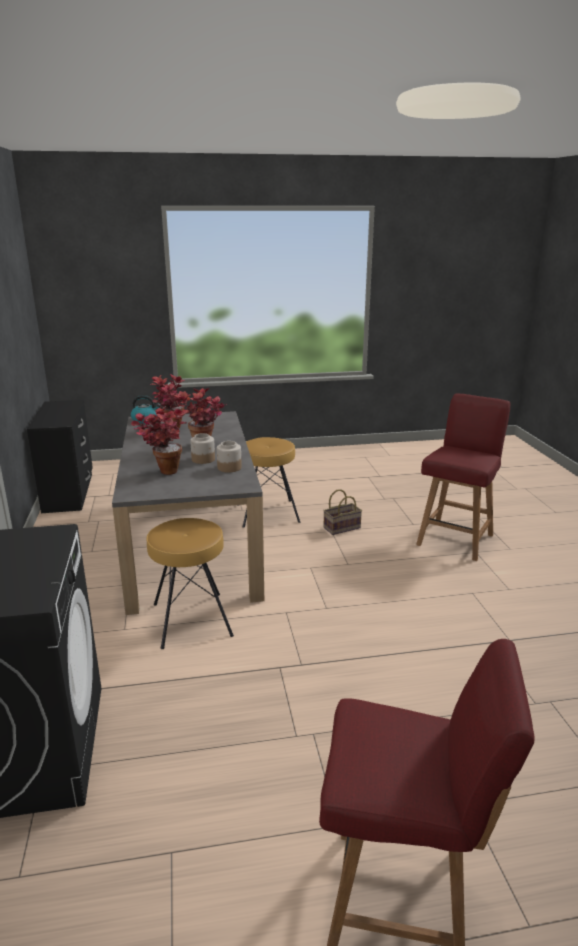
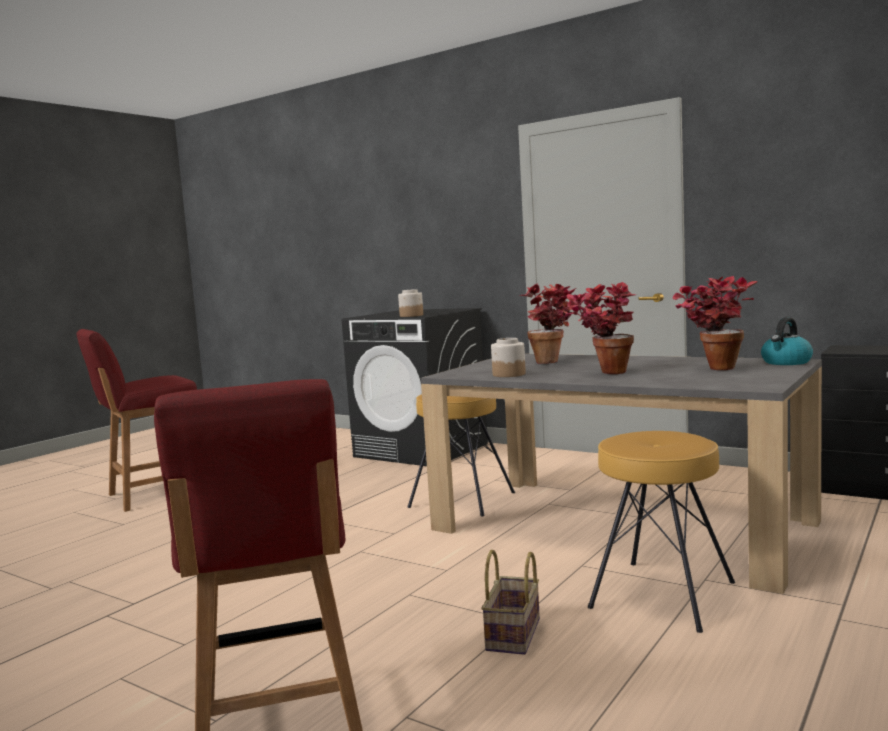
camera: 135 degrees right, 15 degrees down
jar [190,433,215,464] -> jar moved to [398,289,423,317]

